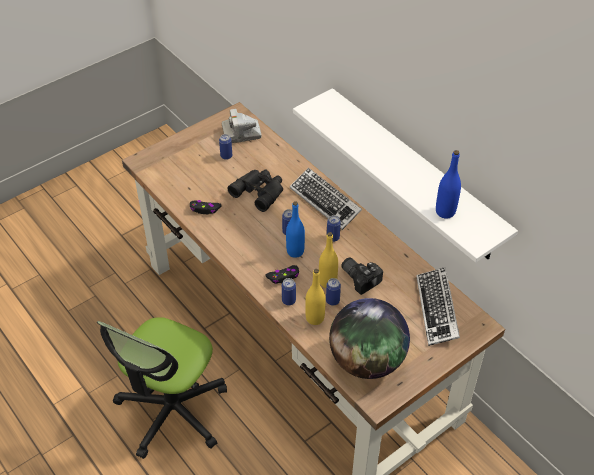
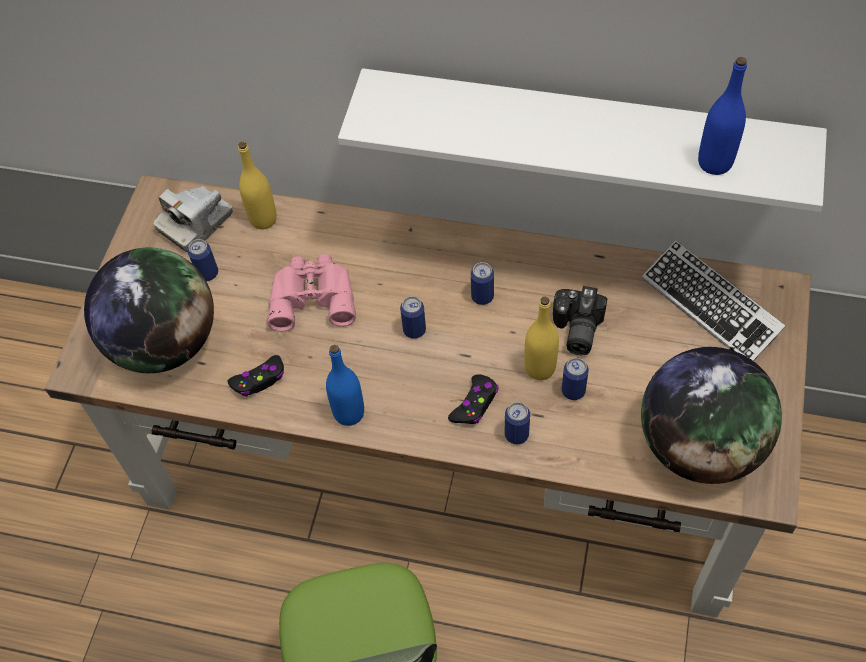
camera: 35 degrees left, 10 degrees up
black binoculars [228,169,283,212] -> pink binoculars [267,254,356,332]
blue bottle [286,201,305,258] -> blue bottle moved to [326,345,364,426]
keyboard [290,168,362,230] -> none
yellow bottle [305,269,326,325] -> yellow bottle moved to [238,142,277,229]
camera [341,257,383,295] -> camera turned 90 degrees counterclockwise [553,286,607,355]
none -> globe [84,247,214,373]

